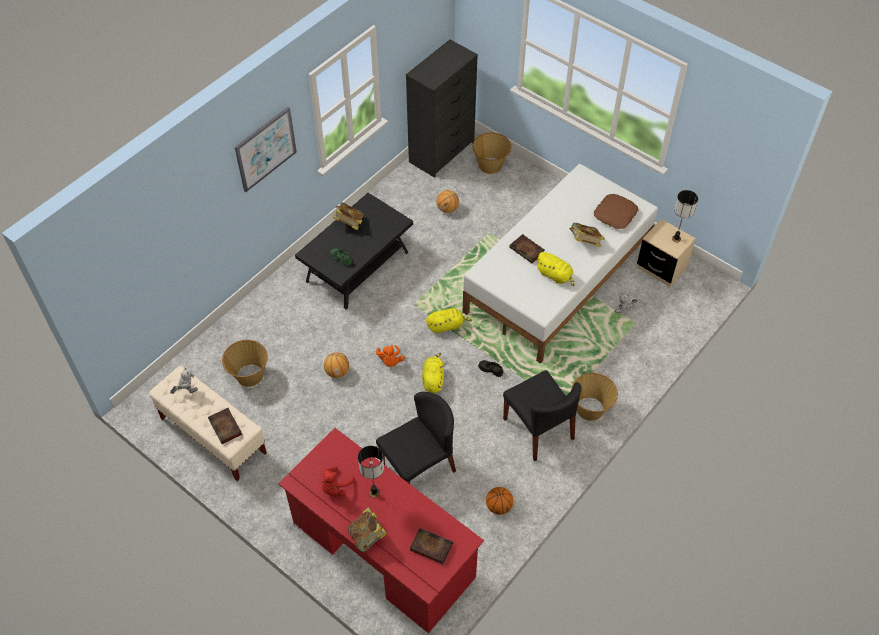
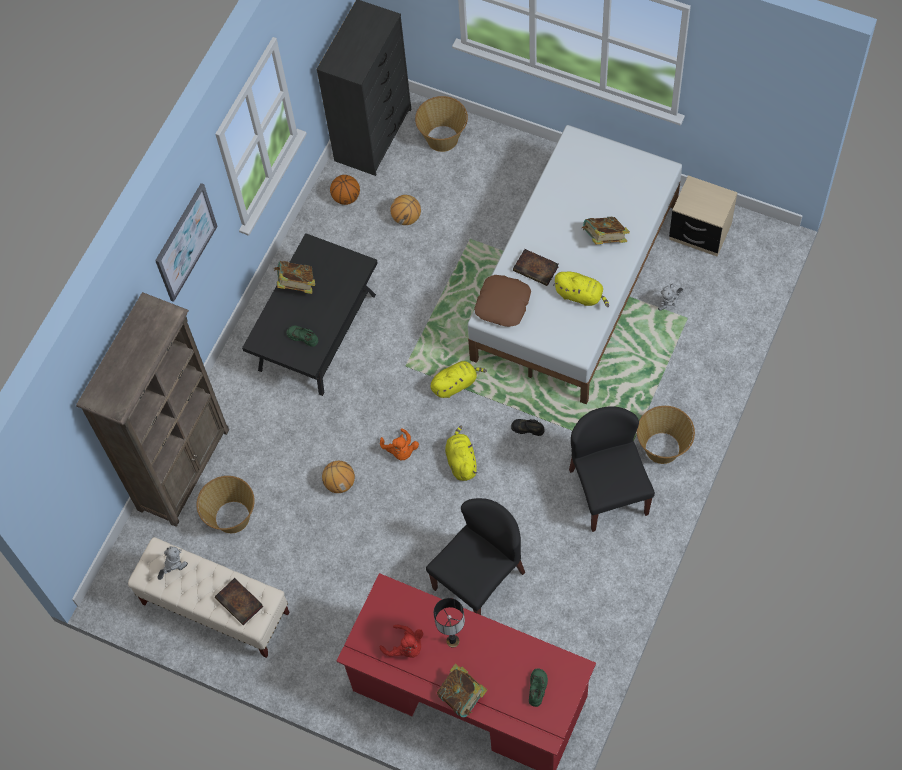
camera: 10 degrees left, 10 degrees up
red plush toy [322,466,355,497] -> red plush toy turned 75 degrees counterclockwise [380,625,423,658]
book [410,528,453,564] -> green shoe [529,668,548,707]
basketball [486,487,513,515] -> basketball moved to [330,175,360,205]
black chair [503,370,581,461] -> black chair turned 150 degrees counterclockwise [569,406,655,532]
brown pillow [594,194,638,229] -> brown pillow moved to [474,275,531,327]
table lamp [672,190,698,242] -> none
none -> brown bookcase [76,292,229,527]

